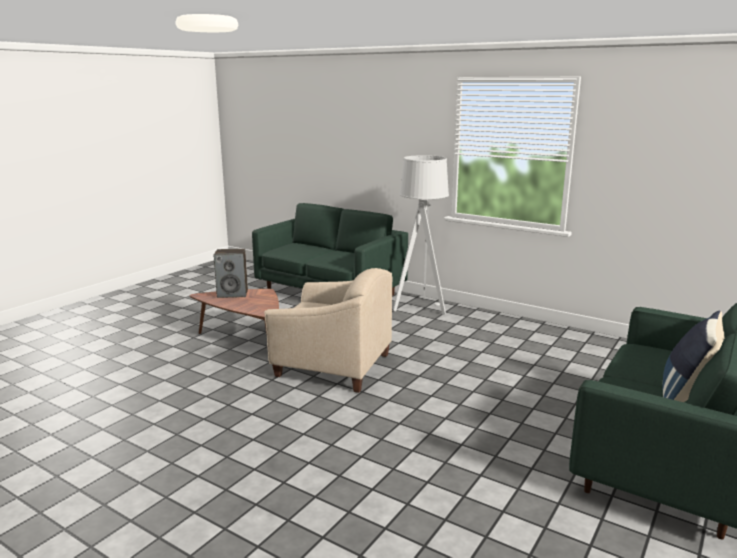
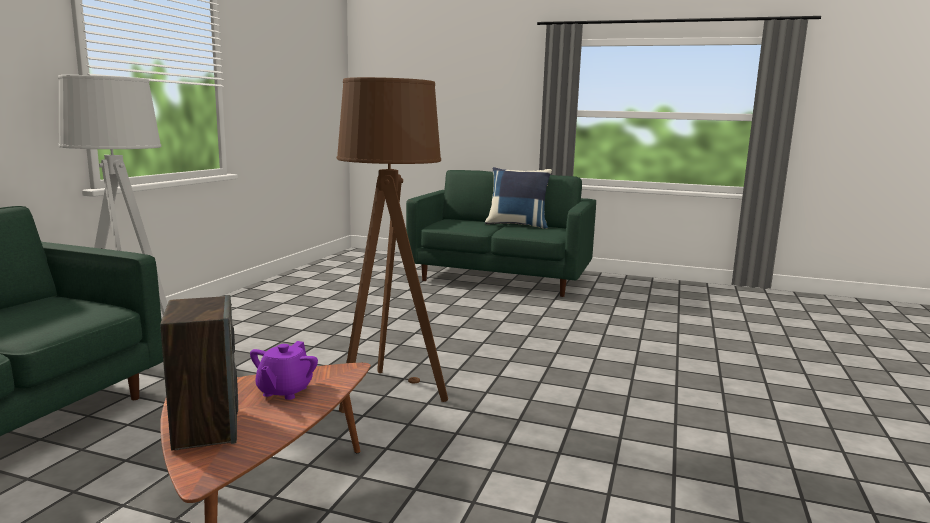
camera: 105 degrees left, 5 degrees down
beige armchair [264,268,392,393] -> brown floor lamp [337,77,448,413]
none -> purple teapot [250,341,318,400]

